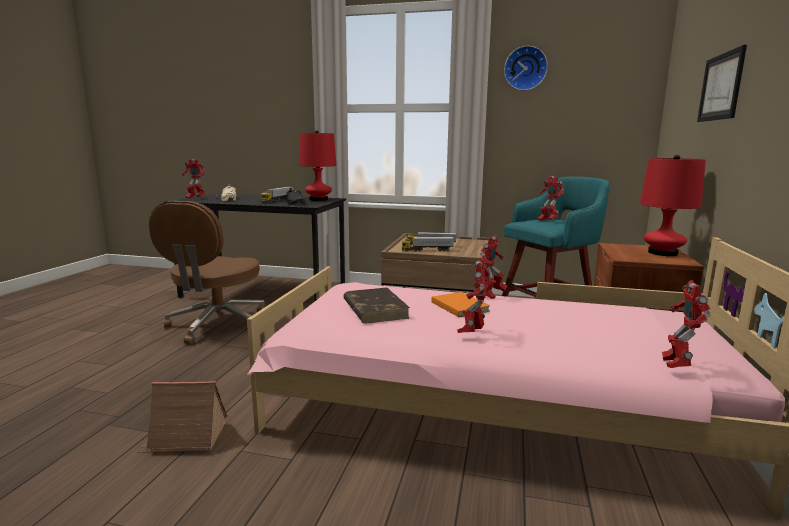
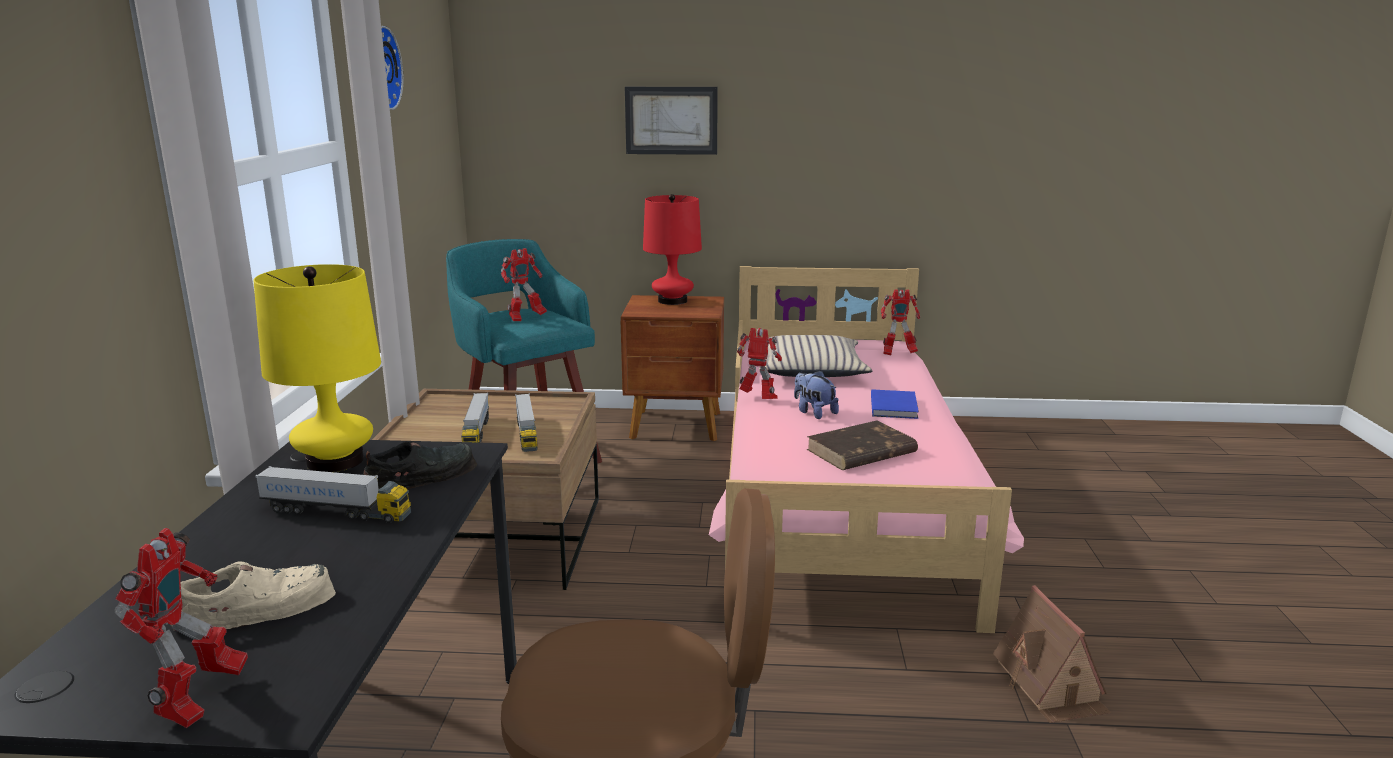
camera: 100 degrees left, 5 degrees up
red table lamp [299,130,337,201] -> yellow table lamp [253,264,381,472]
orange book [432,292,490,317] -> plush toy [794,370,839,419]
toy robot [457,259,490,333] -> blue book [871,389,919,419]
none -> beige pillow [759,335,873,377]

